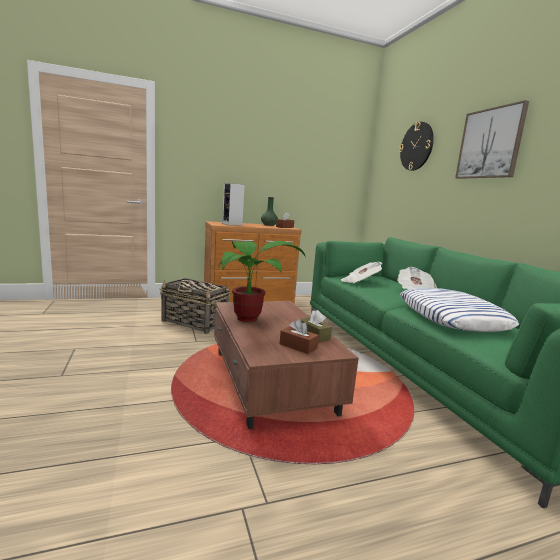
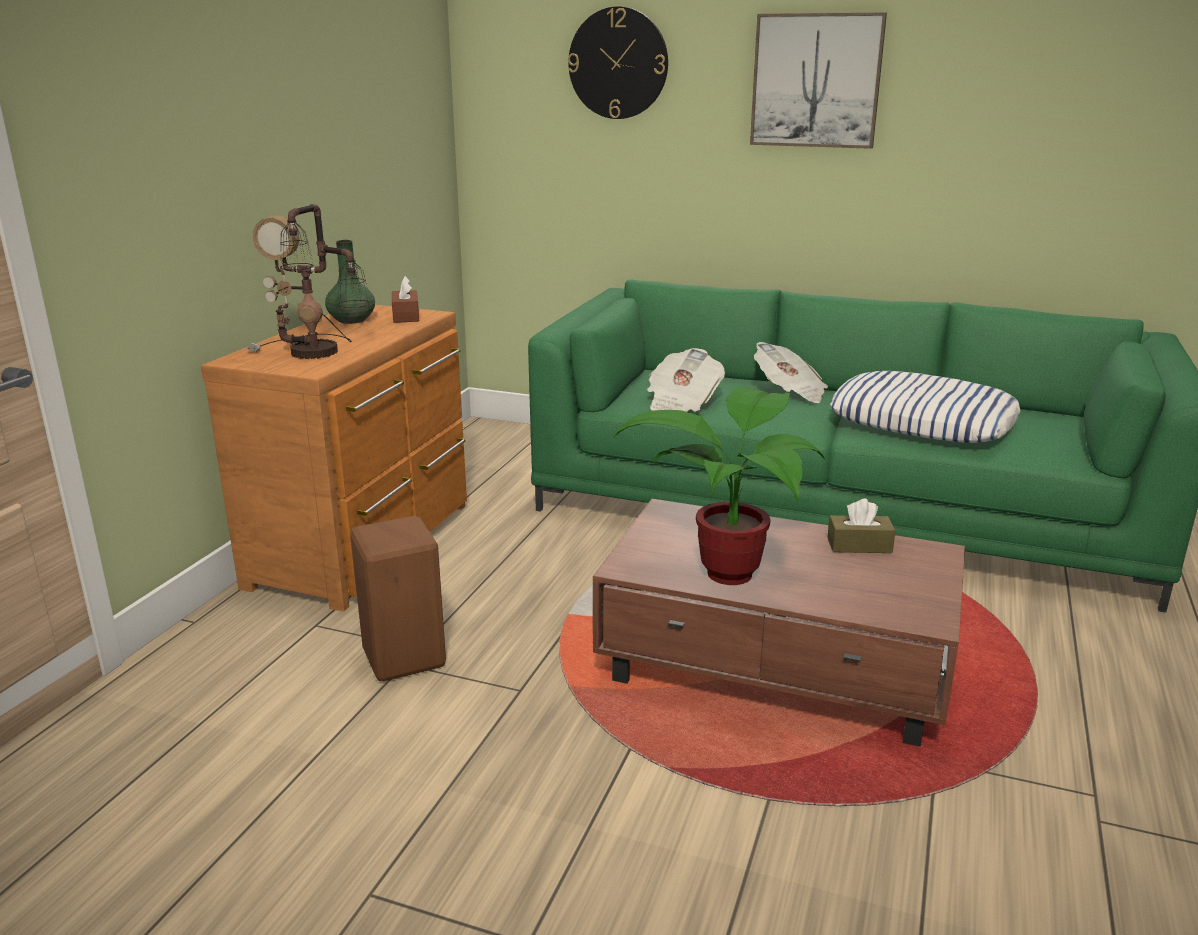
camera: 50 degrees left, 10 degrees up
basket [160,278,230,334] -> brown stool [350,516,446,681]
speaker [222,183,245,226] -> table lamp [247,204,370,359]
brown tissue box [280,319,319,354] -> none

